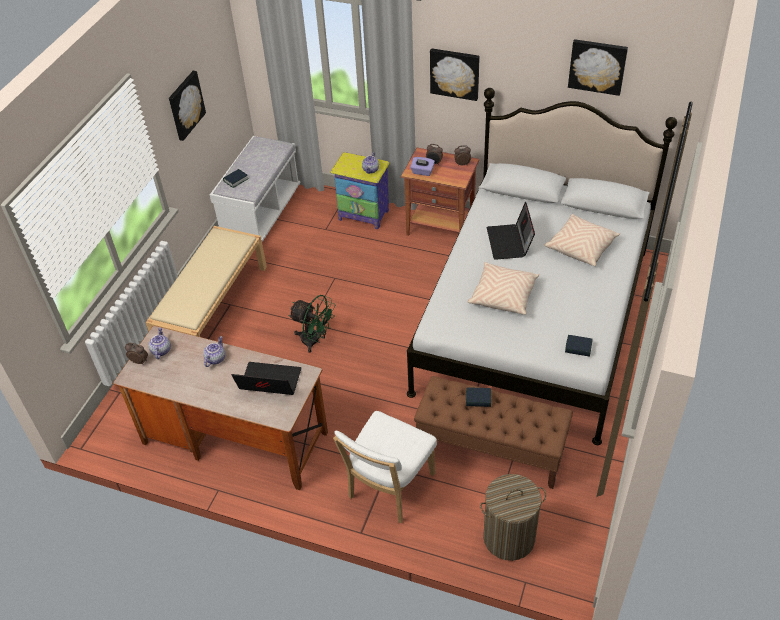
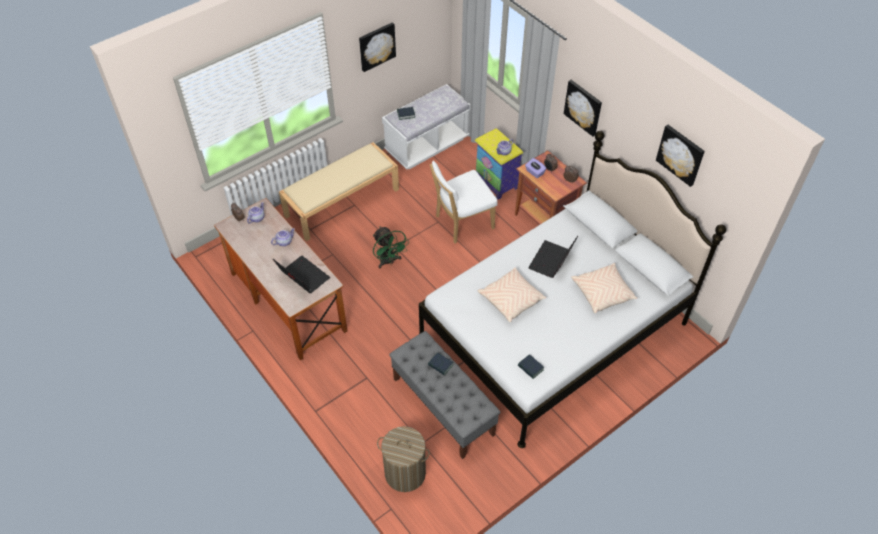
camera: 30 degrees right, 5 degrees up
white chair [333,411,437,523] -> white chair moved to [430,161,498,244]
brown bench [414,376,573,489] -> grey bench [389,331,500,459]

